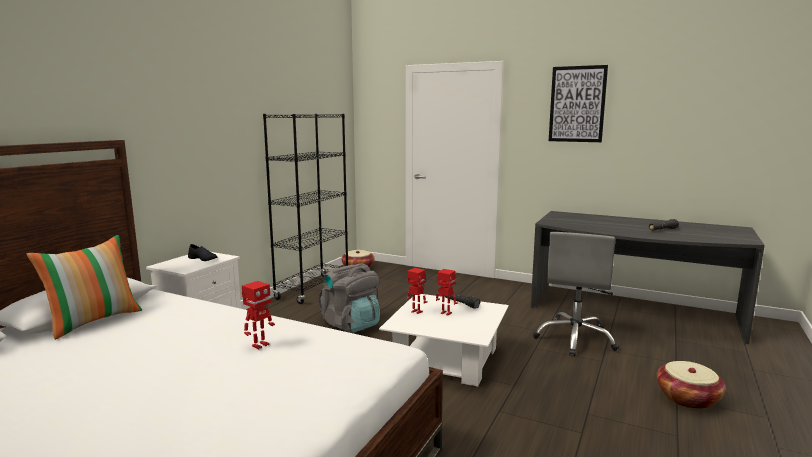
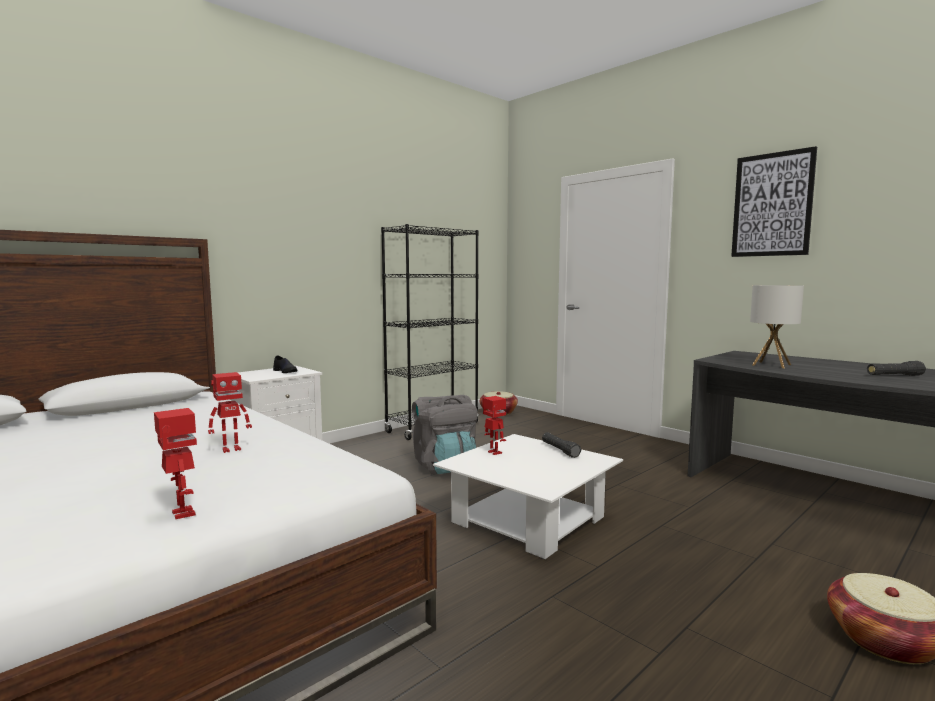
camera: 20 degrees right, 5 degrees down
pillow [27,235,142,340] -> none
toy robot [436,269,458,315] -> toy robot moved to [154,408,197,519]
grey office chair [533,232,619,356] -> none
none -> table lamp [750,285,804,368]

